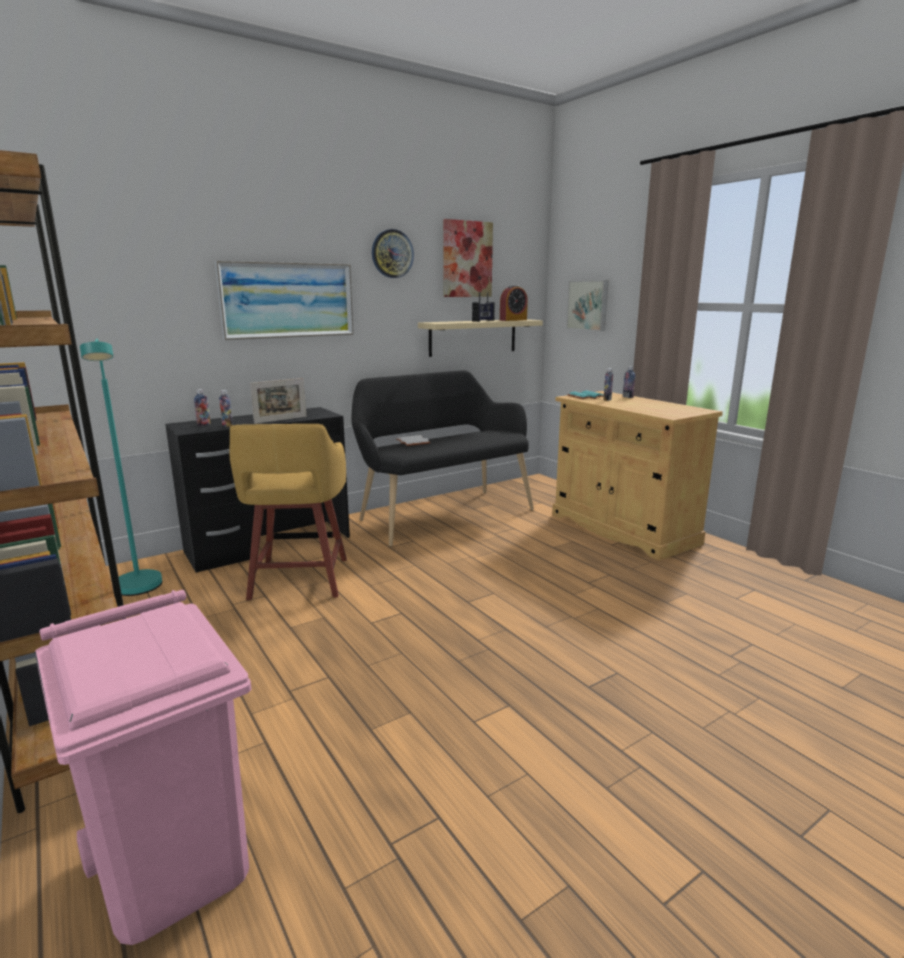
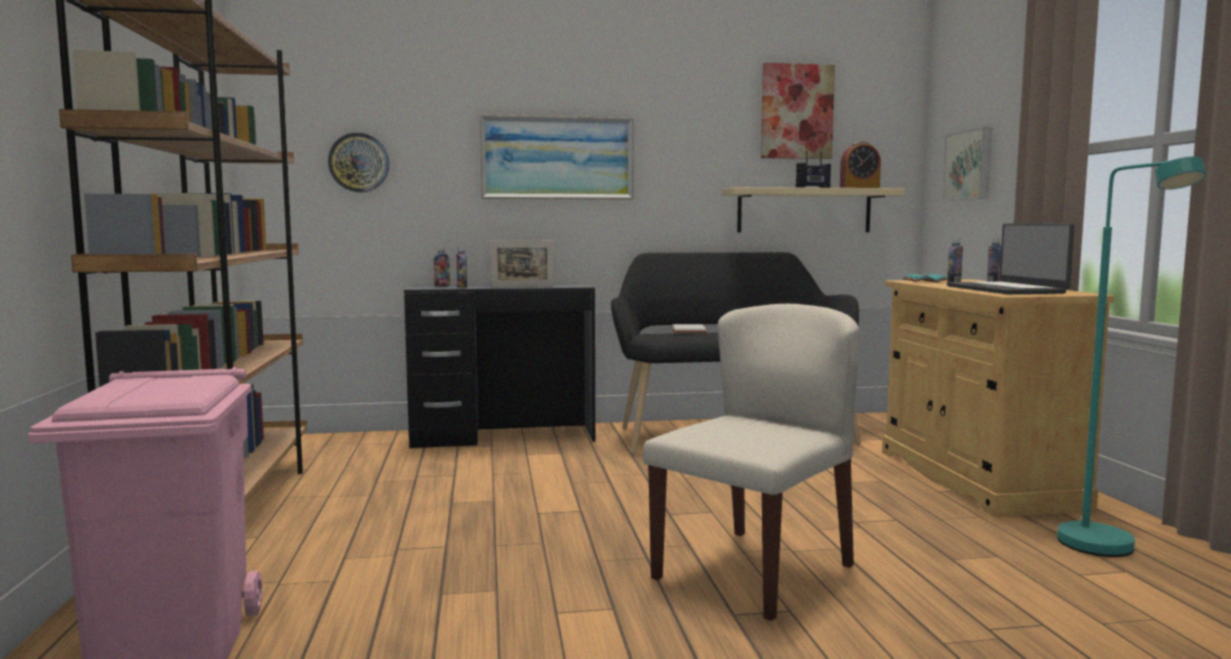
camera: 25 degrees right, 10 degrees down
turquoise floor lamp [80,339,162,596] -> turquoise floor lamp moved to [1057,157,1206,557]
yellow stool [229,424,347,600] -> none
wall clock [372,229,414,278] -> wall clock moved to [328,133,389,192]
none -> beige chair [643,304,859,621]
none -> laptop [947,223,1075,294]

